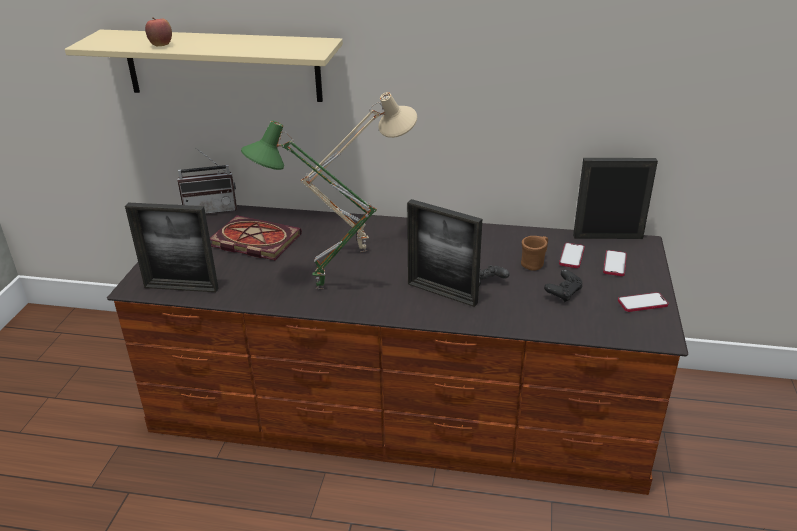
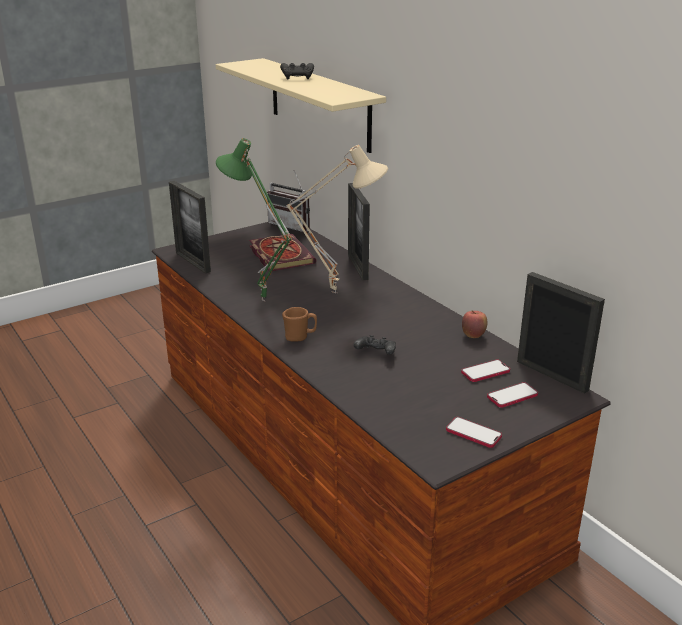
camera: 45 degrees right, 5 degrees down
apple [145,18,172,47] -> apple moved to [462,310,487,338]
picture frame [407,199,482,307] -> picture frame moved to [348,183,370,280]
brown mug [521,236,548,270] -> brown mug moved to [282,307,317,342]
black game controller [544,270,582,302] -> black game controller moved to [280,63,314,79]

